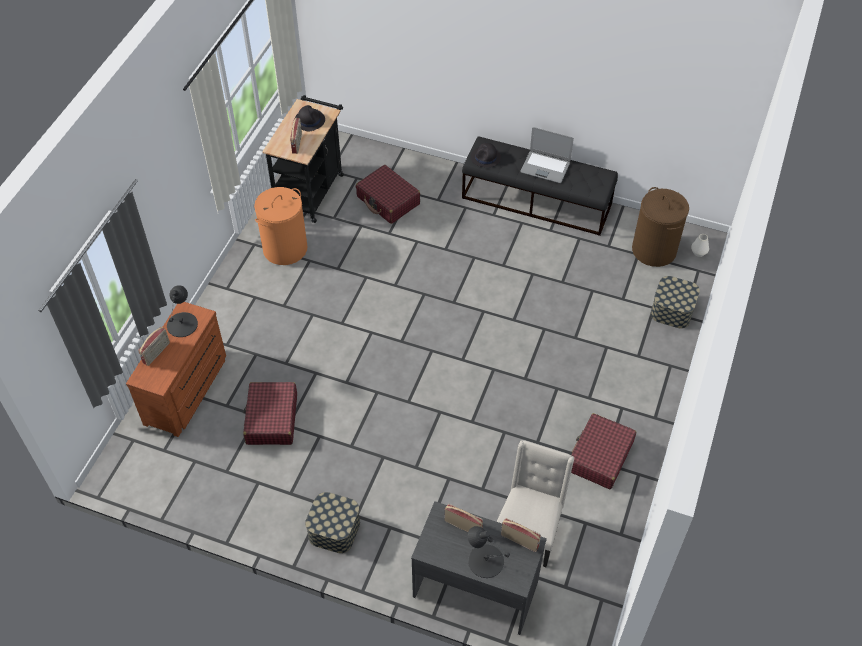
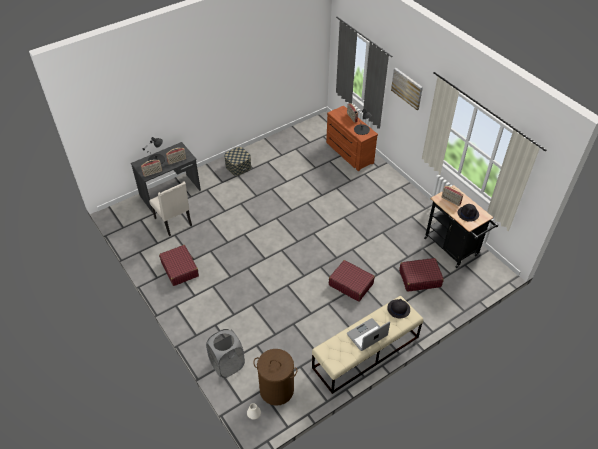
camera: 125 degrees right, 5 degrees down
red suitcase [243,382,297,445] -> red suitcase moved to [329,260,375,302]
orange laundry basket [254,187,308,265] -> none
black bench [462,136,618,236] -> beige bench [312,296,423,394]
storage box [651,276,700,328] -> grey laundry basket [206,329,245,378]
none -> picture [391,68,423,110]

